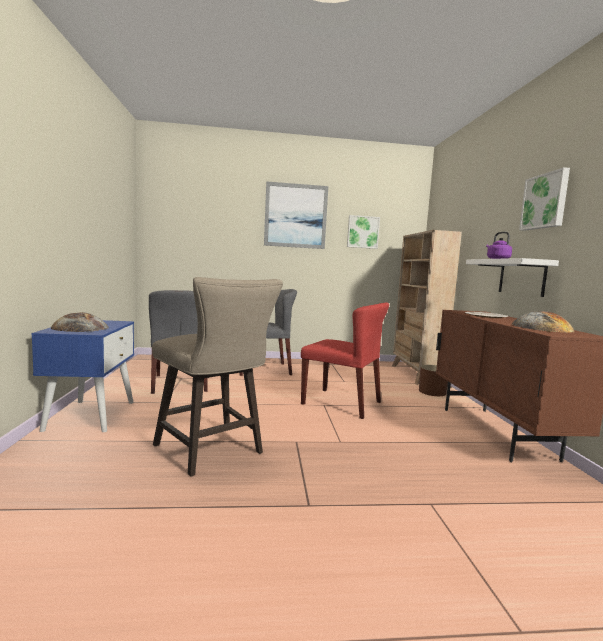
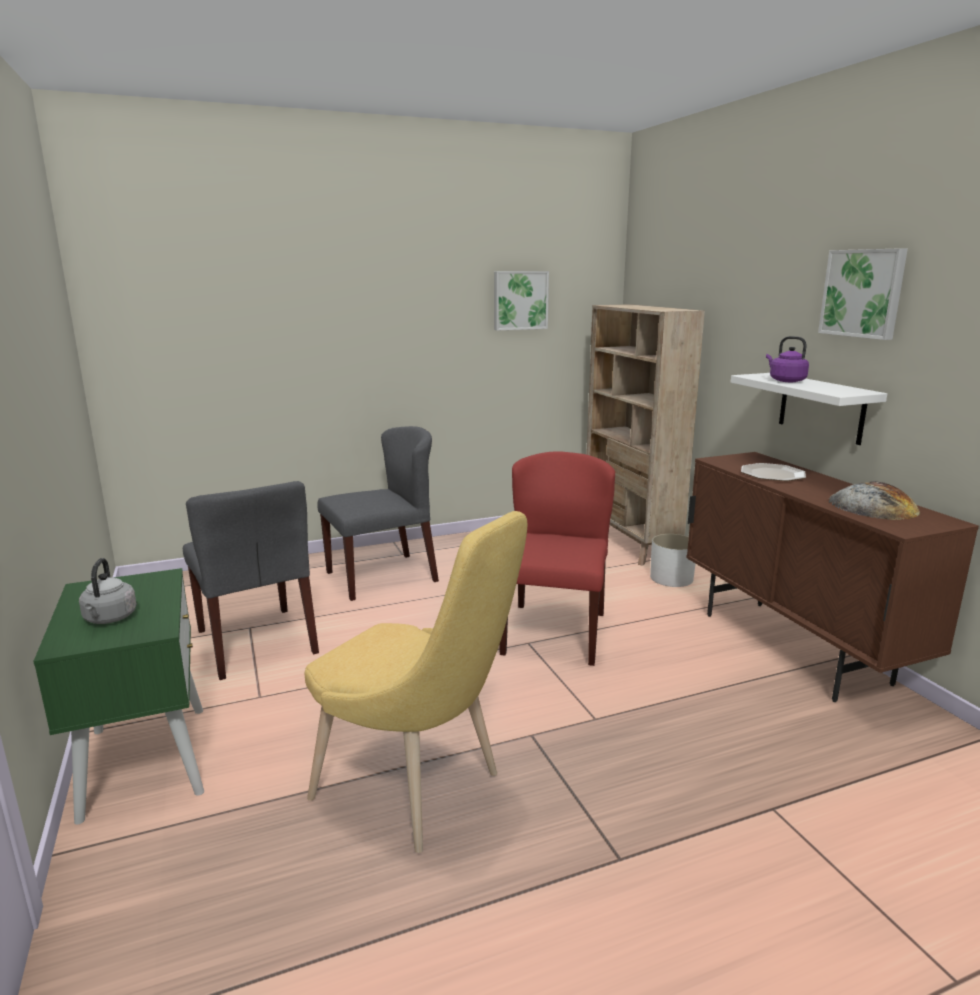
camera: 15 degrees left, 10 degrees up
blue nightstand [31,320,134,432] -> green nightstand [34,568,204,824]
bread [51,312,109,332] -> grey kettle [79,558,137,624]
beige stool [152,277,283,477] -> yellow chair [305,511,527,853]
picture [264,181,328,249] -> none
red chair [301,302,389,419] -> red chair turned 90 degrees counterclockwise [499,451,615,666]
brown planter [419,365,448,396] -> white planter [650,534,696,587]

